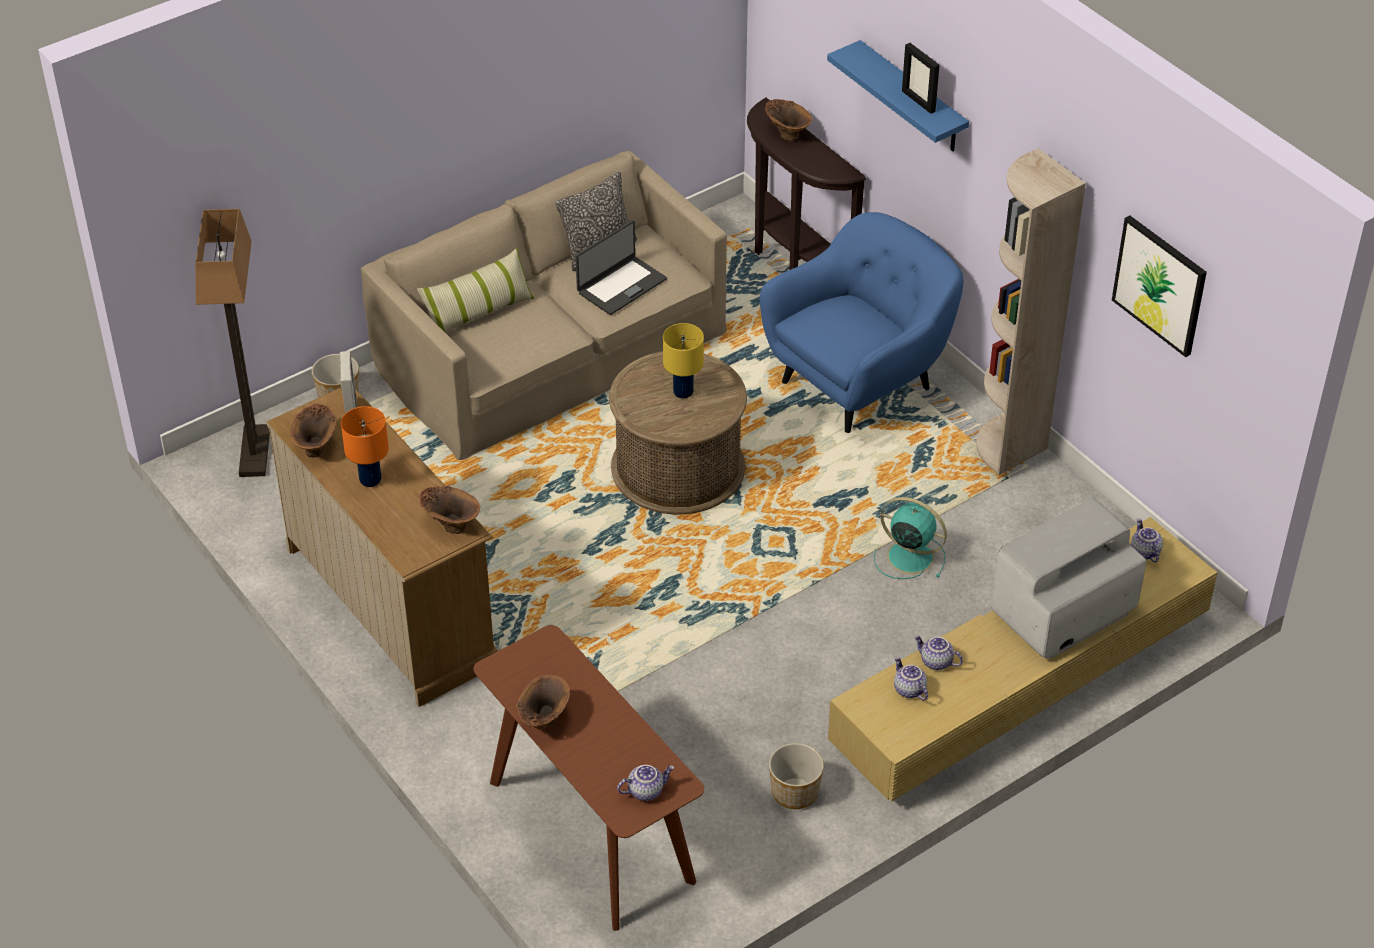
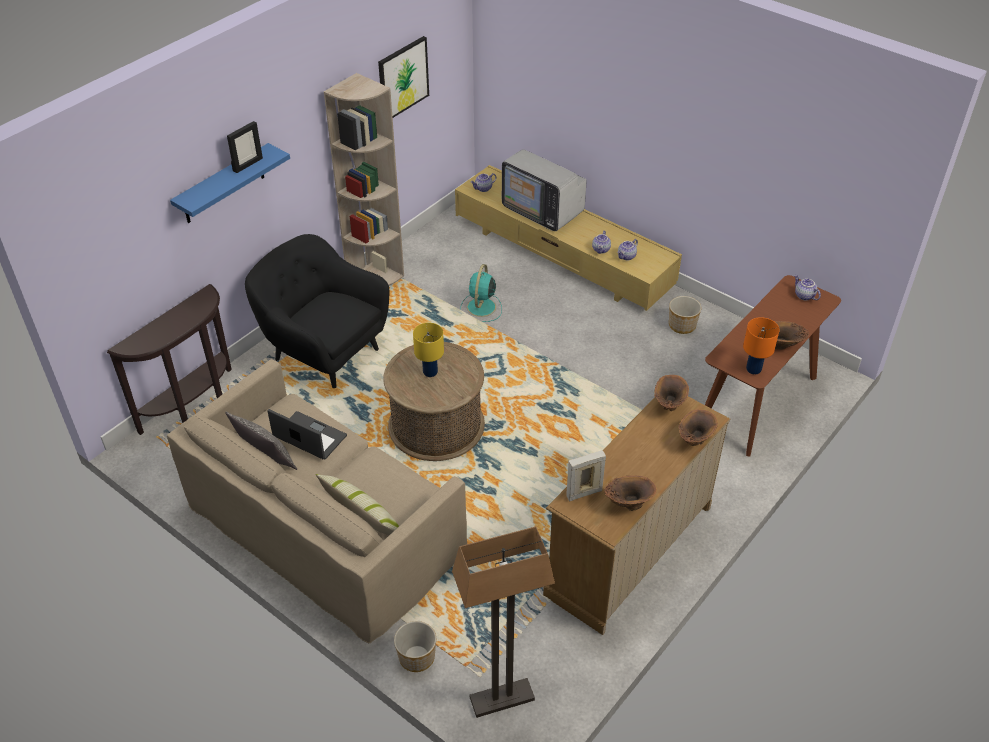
camera: 105 degrees left, 0 degrees up
orange table lamp [341,406,389,487] -> orange table lamp moved to [743,317,779,374]
blue armchair [760,212,963,433] -> black armchair [245,234,390,388]
brown vase [765,99,812,142] -> brown vase moved to [678,409,718,446]

